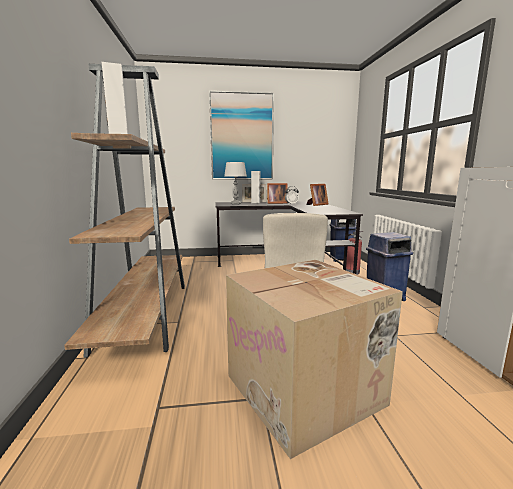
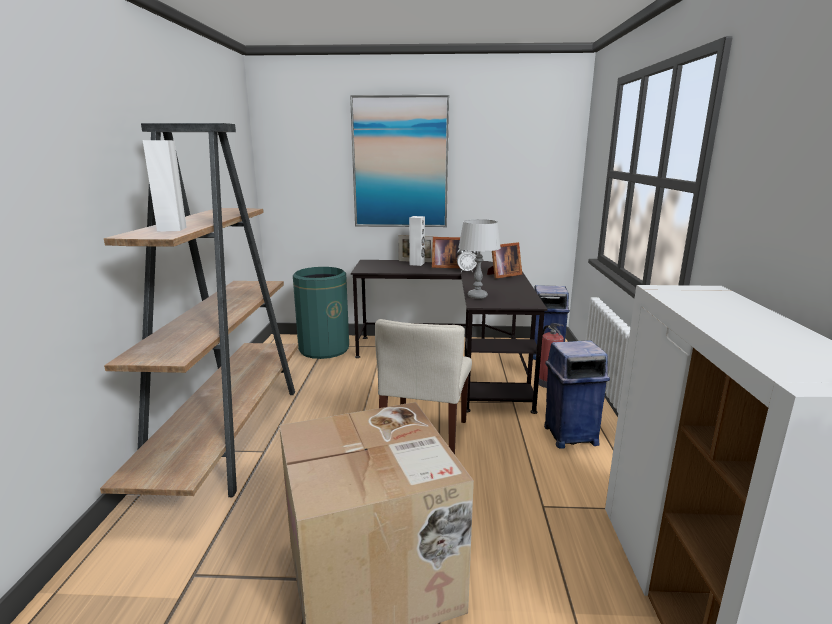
camera: 10 degrees right, 5 degrees up
grey table lamp [224,162,247,205] -> grey table lamp moved to [458,219,501,299]
none -> green trash can [293,267,349,359]

